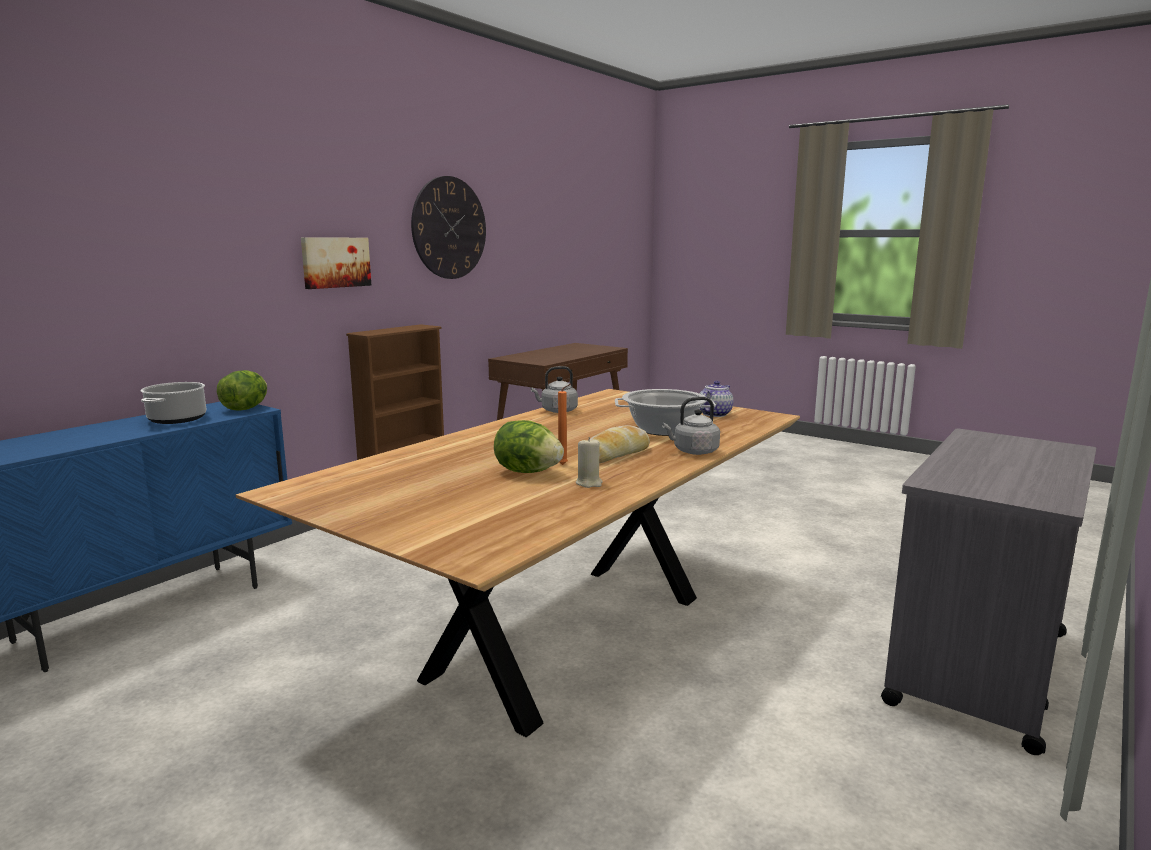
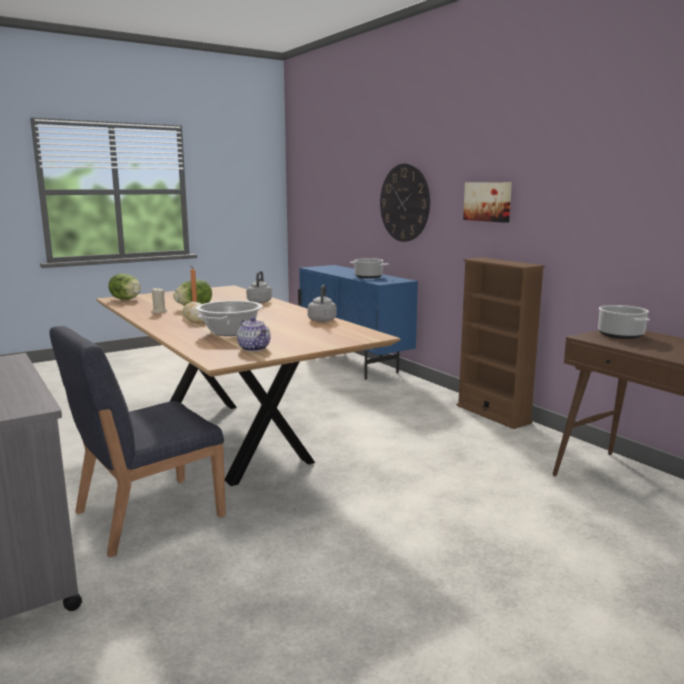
camera: 110 degrees right, 0 degrees up
lettuce [217,370,267,411] -> lettuce moved to [108,273,141,300]
wall clock [411,176,486,279] -> wall clock moved to [380,163,430,242]
grey kettle [662,397,720,455] -> grey kettle moved to [247,271,272,303]
none -> blue chair [50,326,226,558]
none -> cooking pot [598,305,650,339]

